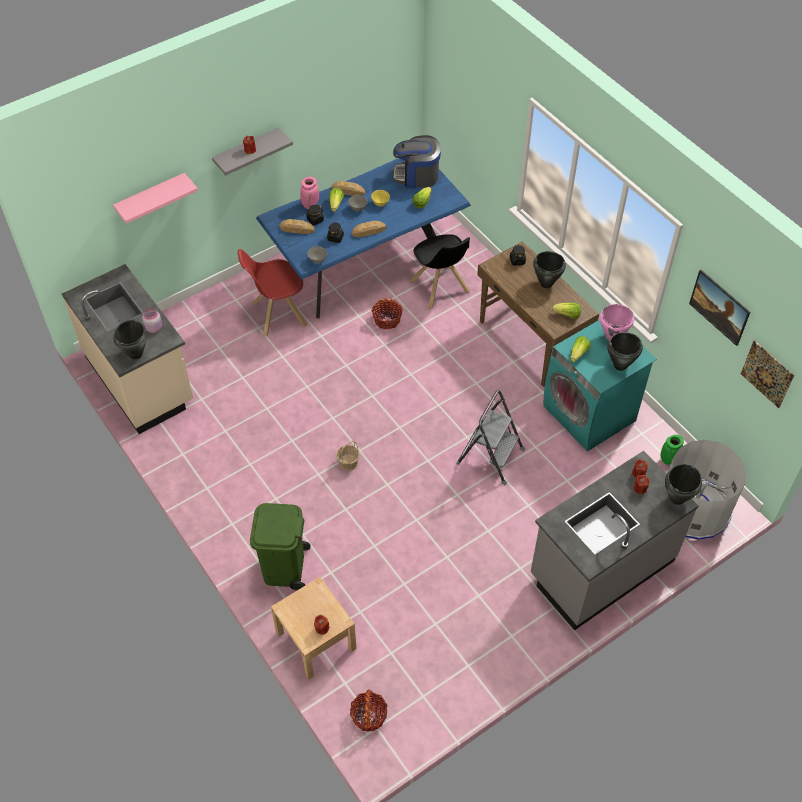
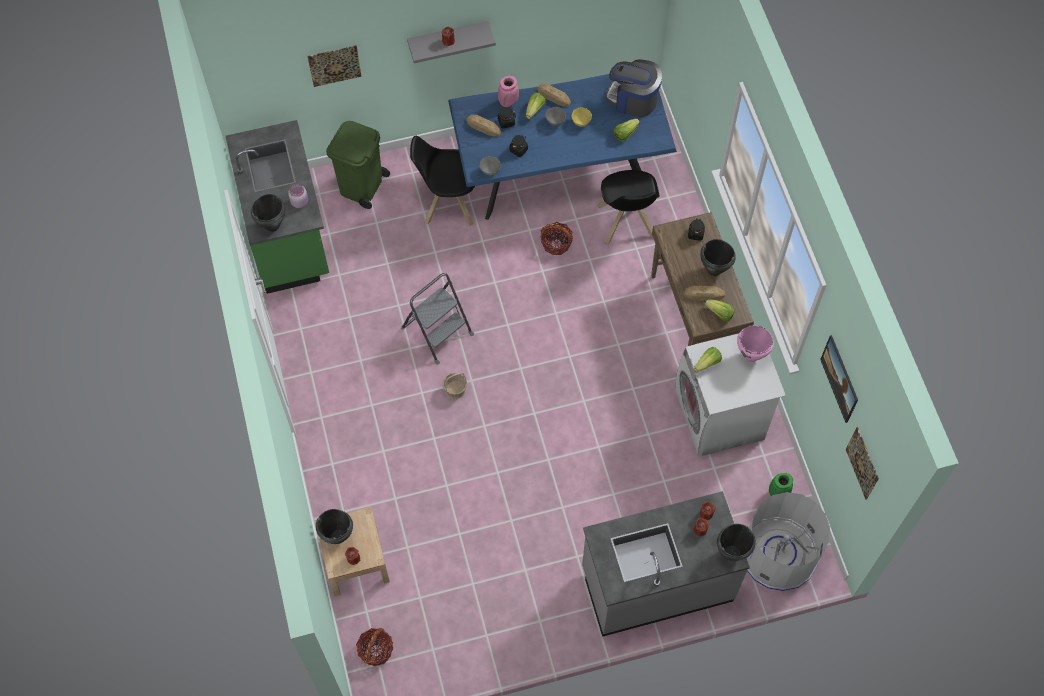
camera: 20 degrees right, 10 degrees up
beige counter [62,264,193,434] -> green counter [226,120,329,294]
pink shelf [113,173,198,224] -> picture [307,45,362,87]
red chair [238,249,307,337] -> black chair [410,136,475,226]
green trash can [250,503,311,590] -> green trash can moved to [326,121,390,209]
bread [352,221,386,237] -> bread moved to [684,286,725,300]
grey step ladder [456,390,525,485] -> grey step ladder moved to [401,273,474,365]
turquoise washing machine [543,320,657,452] -> white washing machine [676,334,786,456]
black cooking pot [607,332,643,371] -> black cooking pot moved to [316,509,353,544]

